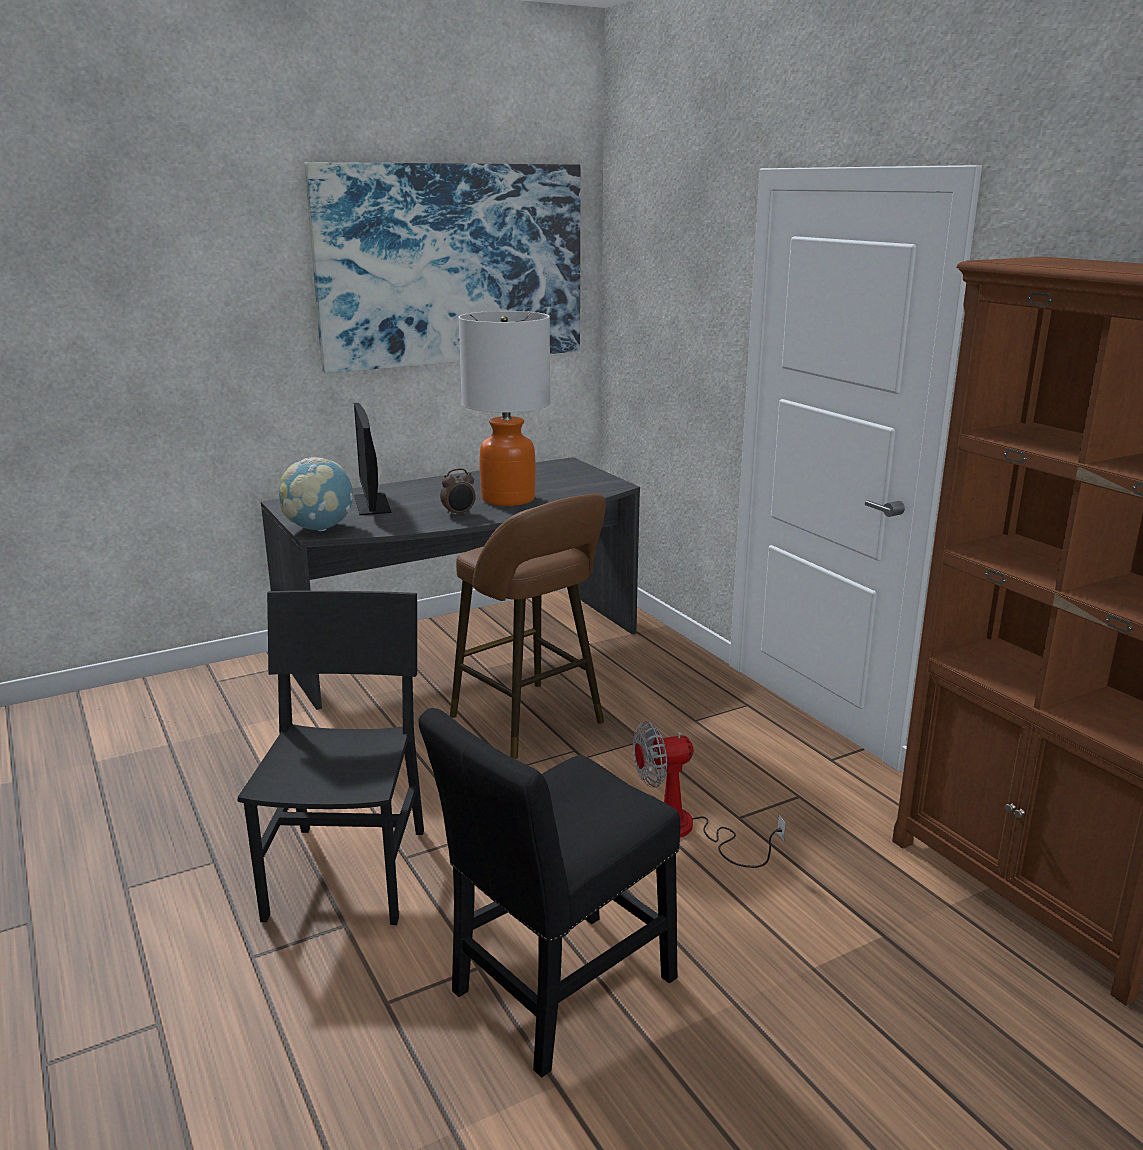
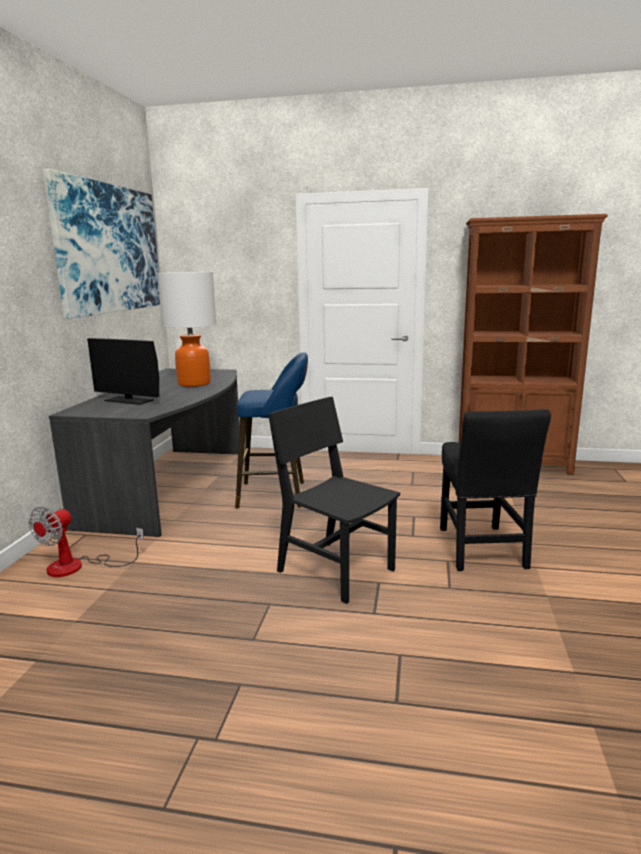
camera: 50 degrees left, 5 degrees down
globe [279,457,353,531] -> none
alarm clock [440,468,475,517] -> none
brown stool [450,494,606,759] -> blue stool [235,352,308,509]
fan [633,721,786,868] -> fan moved to [28,506,144,577]

